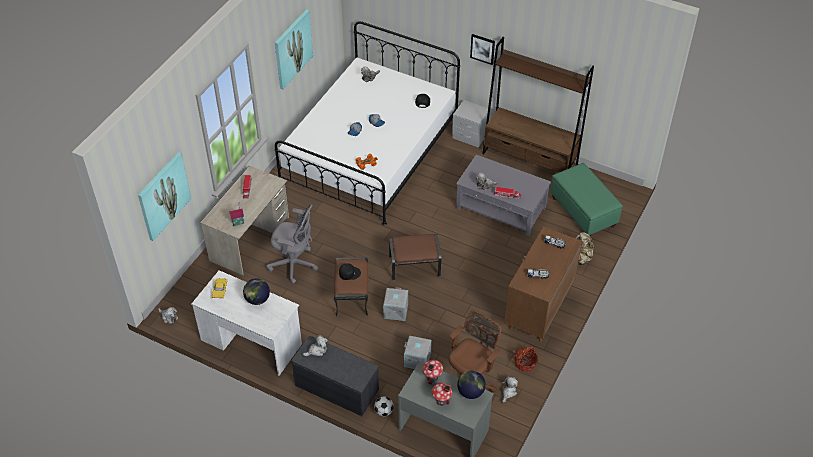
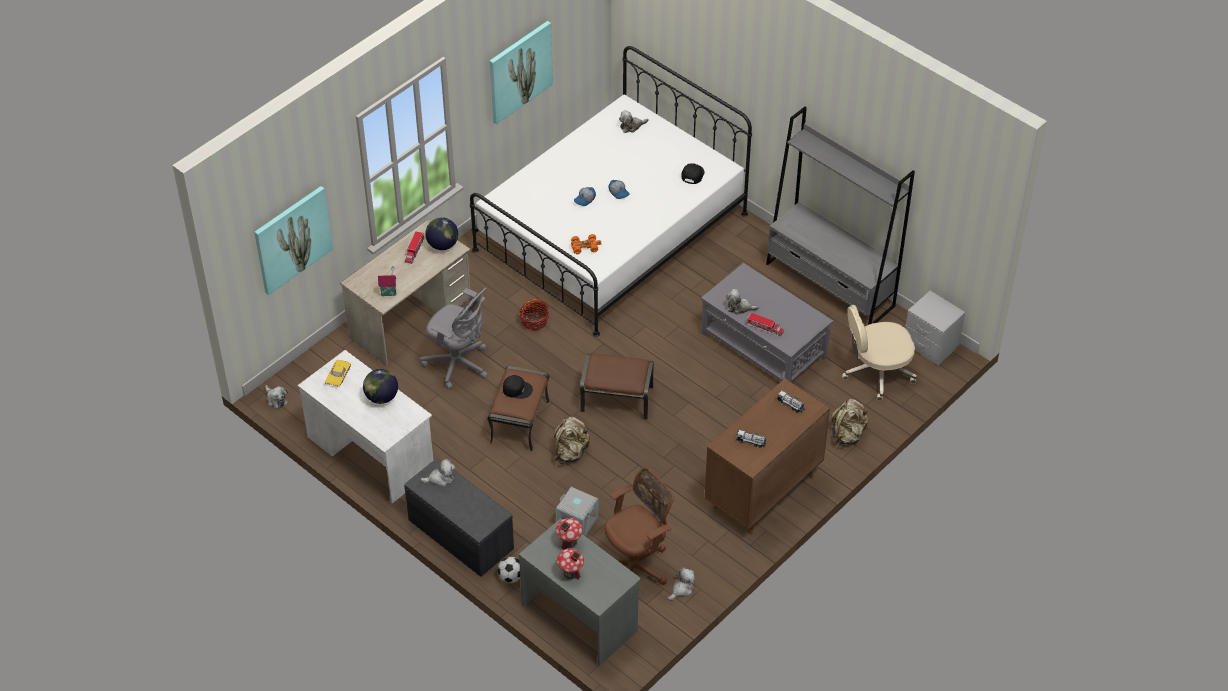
camera: 15 degrees right, 0 degrees up
grey storage box [383,288,408,321] -> beige backpack [554,417,590,464]
grey nightstand [452,100,488,147] -> grey nightstand moved to [905,291,965,365]
globe [457,370,486,399] -> globe moved to [425,217,458,250]
picture [470,34,495,65] -> none
brown bookcase [483,37,594,172] -> grey bookcase [766,107,915,325]
basket [514,346,538,372] -> basket moved to [519,298,549,331]
green ottoman [551,163,623,236] -> beige office chair [842,305,917,401]

